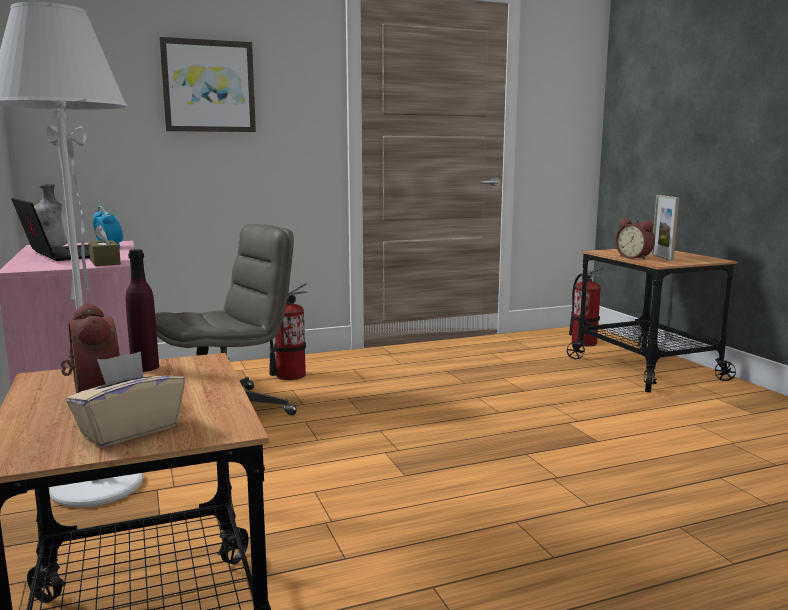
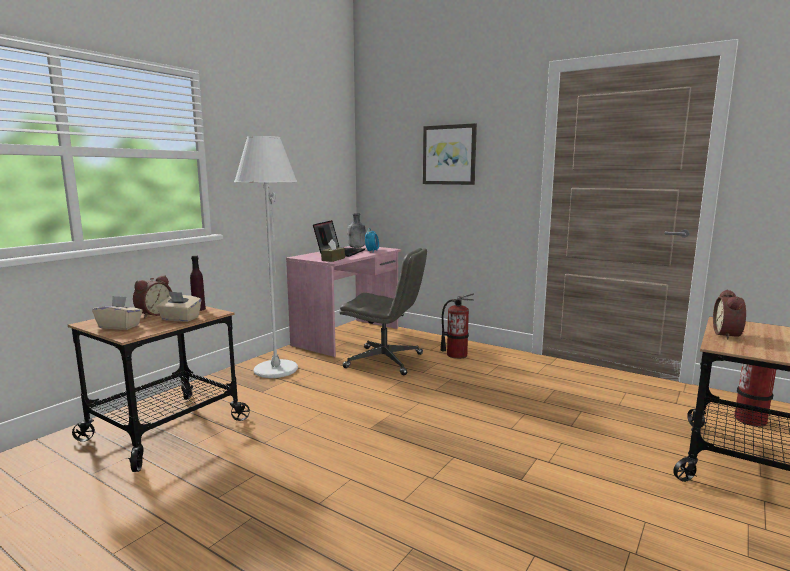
camera: 55 degrees right, 0 degrees up
picture frame [651,195,679,261] -> none
none -> beige tissue box [156,291,201,322]

